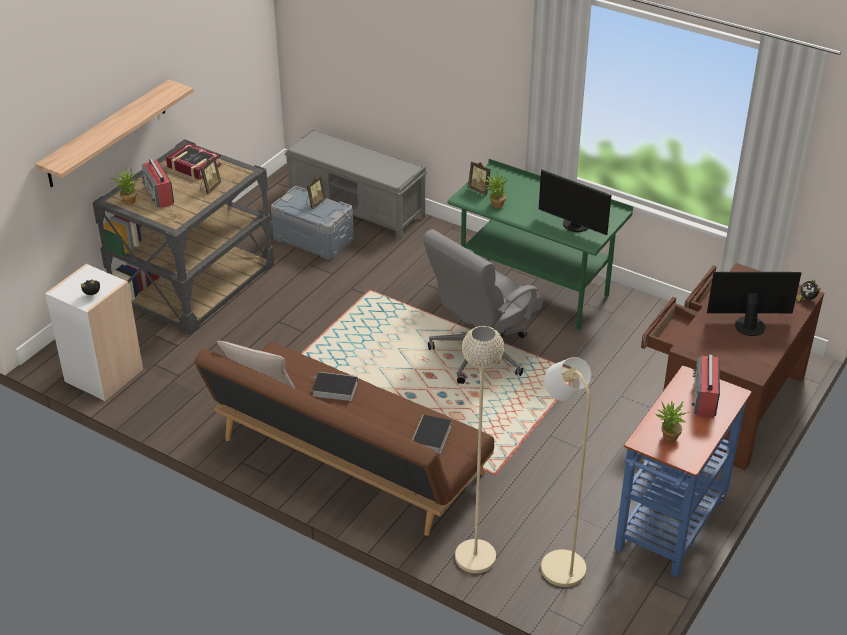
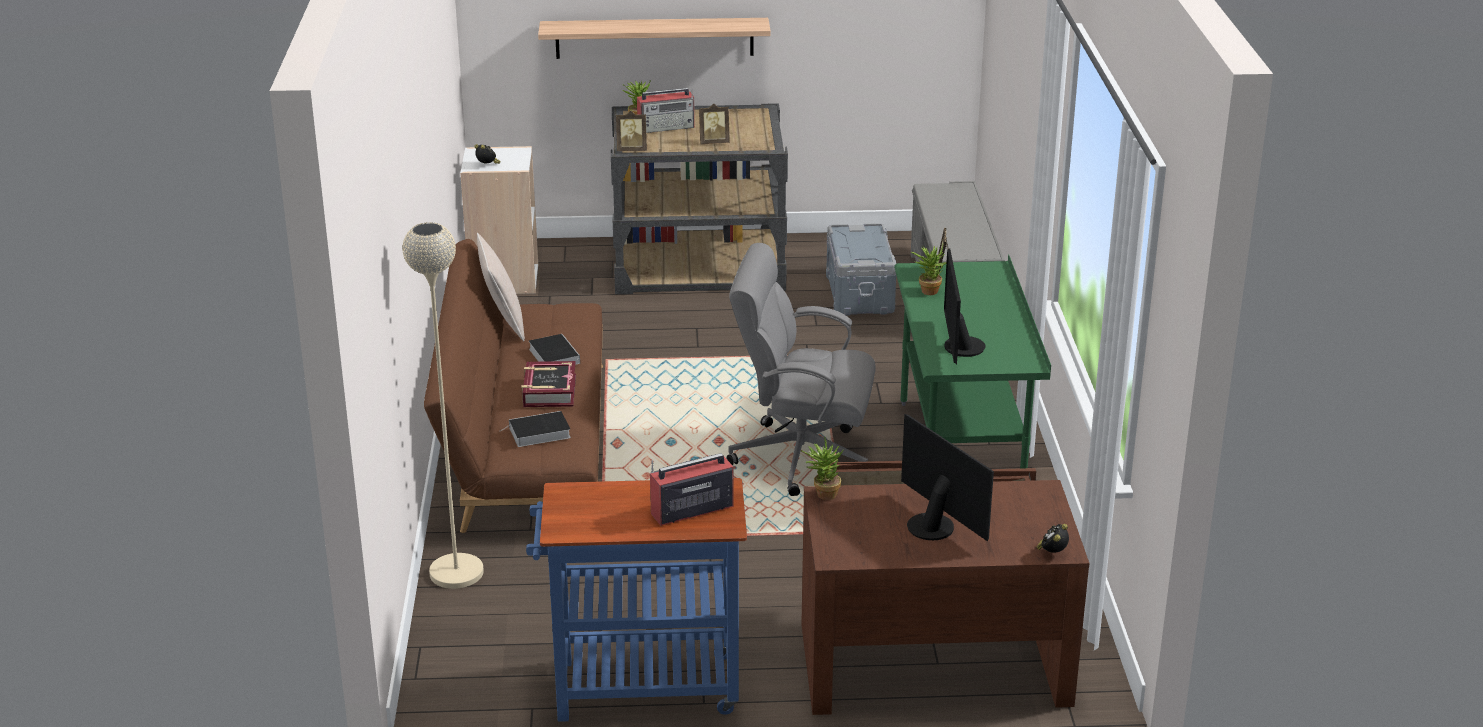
camera: 55 degrees right, 10 degrees down
radio [142,158,174,208] -> radio turned 135 degrees counterclockwise [637,88,695,133]
book [166,143,222,180] -> book moved to [521,361,576,407]
picture frame [306,175,326,209] -> picture frame moved to [616,111,647,151]
beige floor lamp [541,357,591,587] -> none
potted plant [655,401,690,442] -> potted plant moved to [801,436,844,500]

